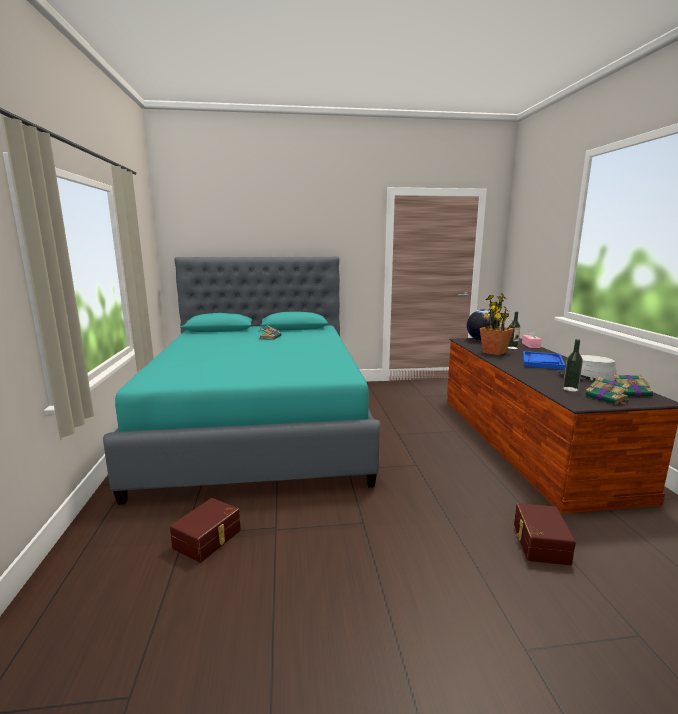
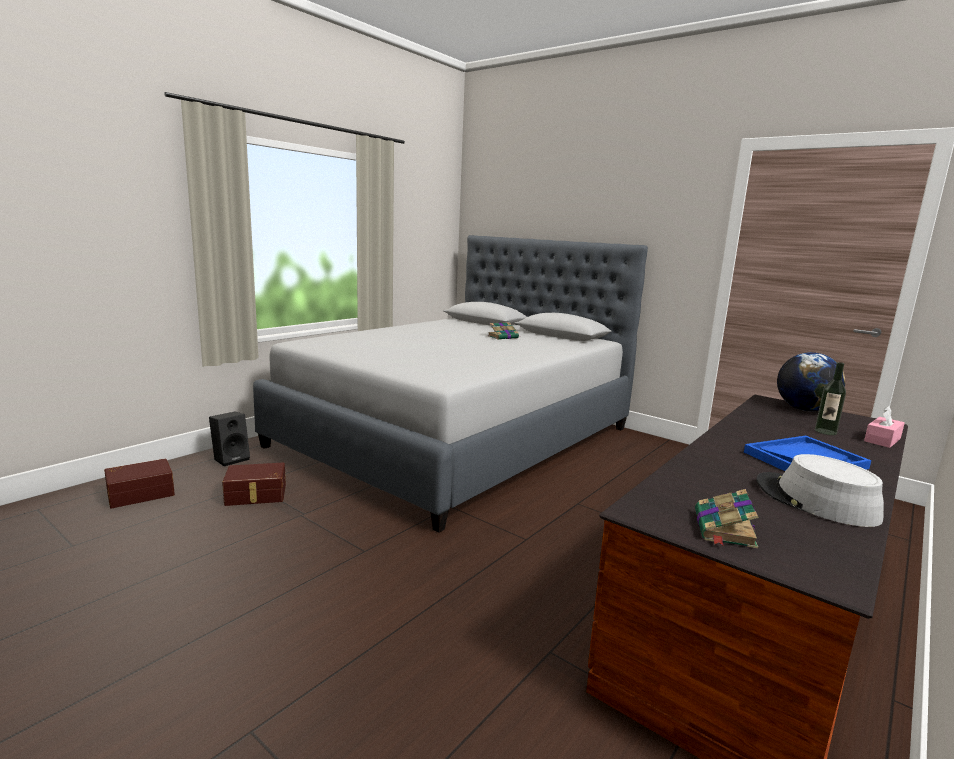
camera: 45 degrees right, 0 degrees up
turquoise bed [103,257,380,505] -> grey bed [253,235,648,533]
potted plant [480,293,514,355] -> none
brown storage box [514,503,576,565] -> brown storage box moved to [104,458,175,508]
bottle [563,339,583,392] -> none
book [613,375,654,397] -> none
none -> black speaker [209,411,250,466]

